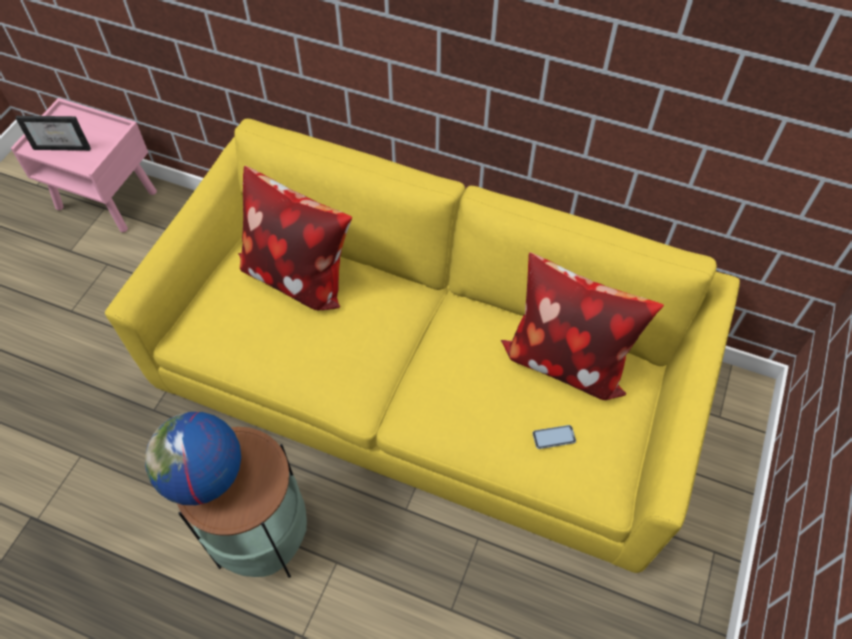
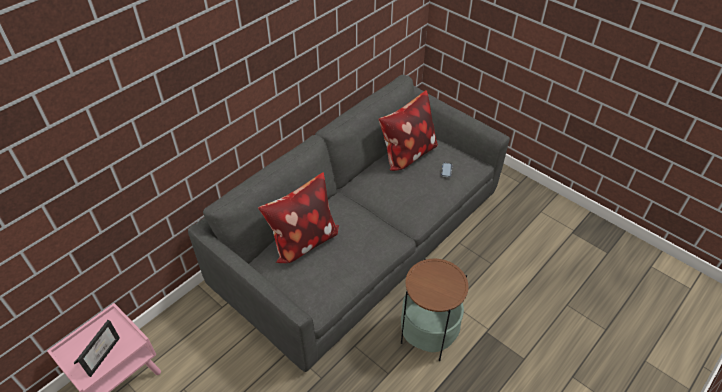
camera: 70 degrees left, 10 degrees down
yellow sofa [105,119,740,573] -> grey sofa [188,75,510,372]
globe [145,412,241,505] -> none

